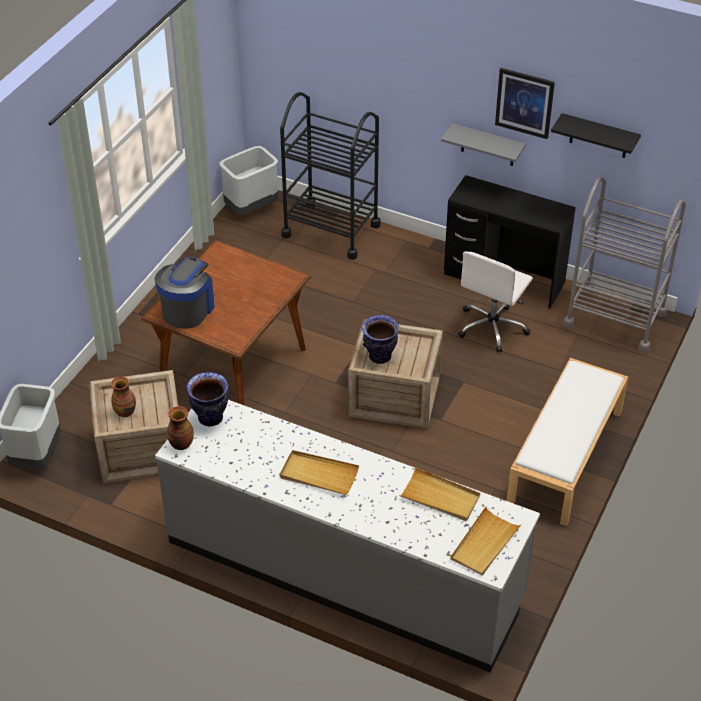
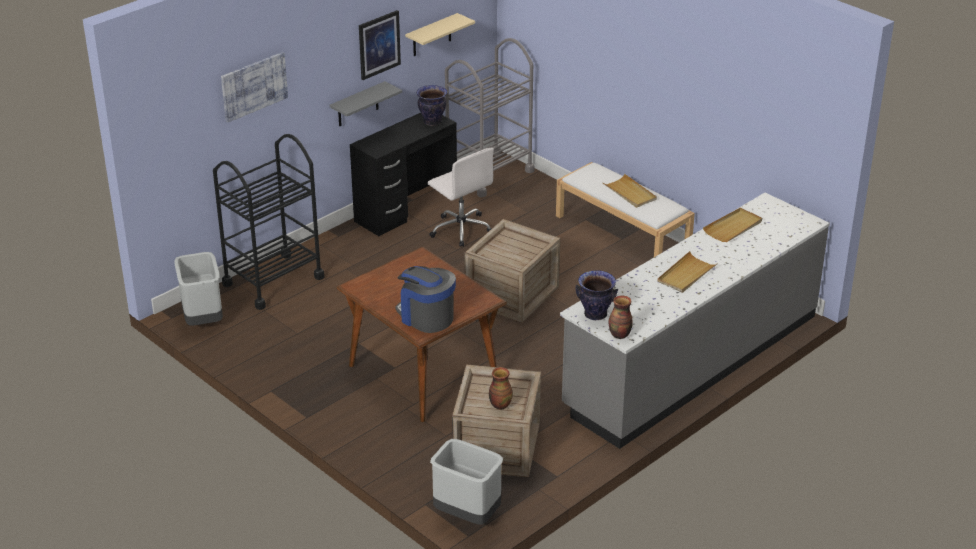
camera: 70 degrees left, 10 degrees down
vase [362,315,399,364] -> vase moved to [417,85,447,126]
beige tray [450,507,522,576] -> beige tray moved to [602,174,657,208]
black shelf [551,113,641,158] -> beige shelf [405,13,475,56]
none -> picture [221,52,288,122]

